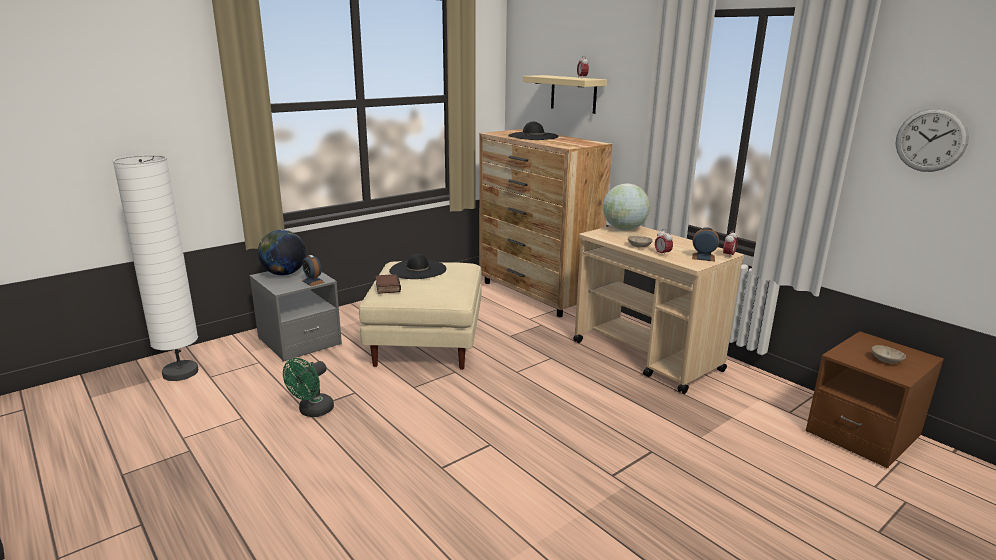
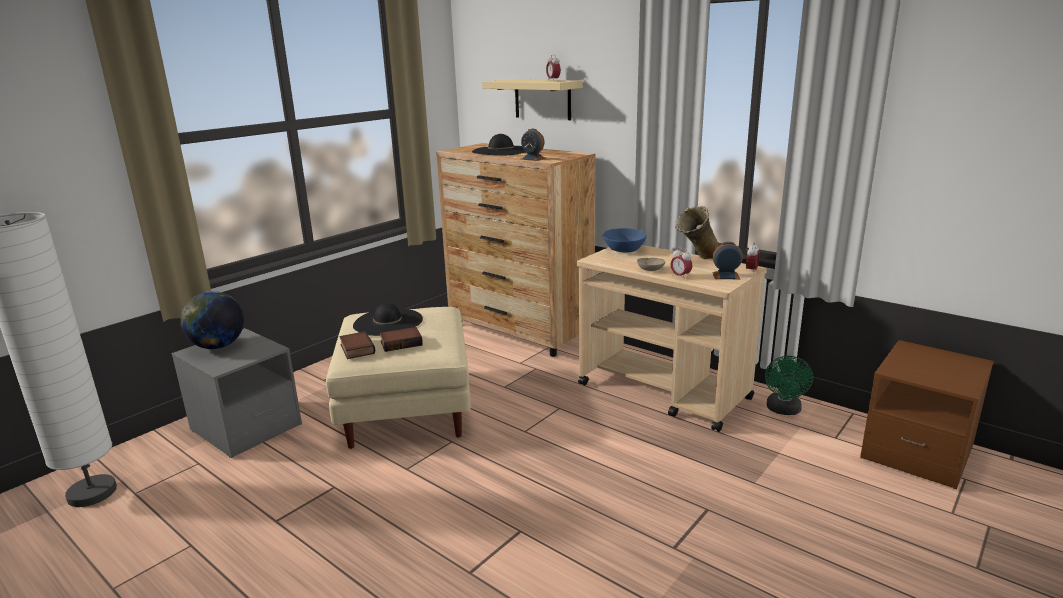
camera: 10 degrees left, 0 degrees up
green fan [283,358,334,417] -> green fan moved to [765,356,813,415]
alarm clock [302,255,325,286] -> alarm clock moved to [520,129,546,161]
globe [603,184,650,230] -> blue bowl [603,228,647,252]
beige bowl [872,345,906,364] -> none
wall clock [896,108,969,172] -> none
none -> book [380,327,423,352]
none -> beige vase [675,206,720,259]

